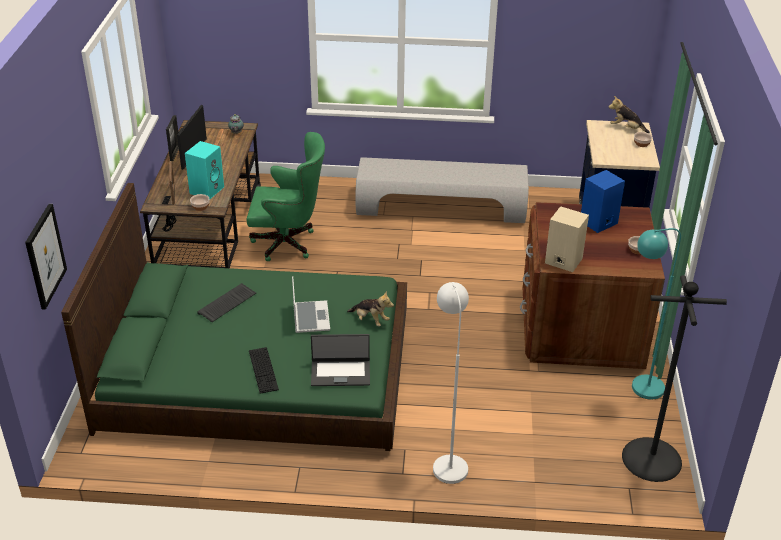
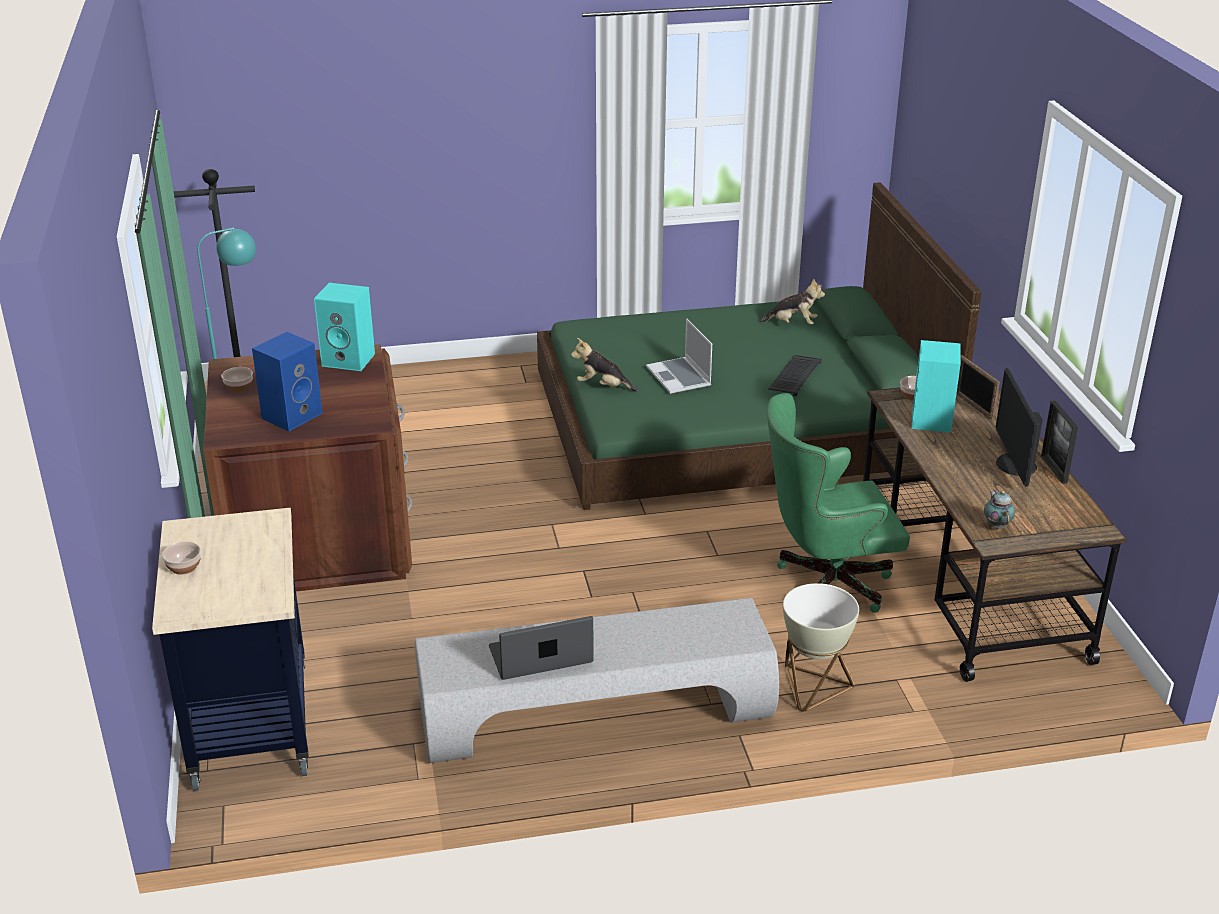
camera: 165 degrees right, 5 degrees down
picture [25,204,67,310] -> none
keyboard [249,347,279,393] -> none
laptop [311,334,370,386] -> laptop moved to [489,616,594,680]
white floor lamp [433,282,469,484] -> none
beige speaker [545,206,589,272] -> turquoise speaker [314,283,375,371]
plush toy [609,96,650,133] -> plush toy moved to [760,278,825,324]
none -> planter [783,583,859,711]

